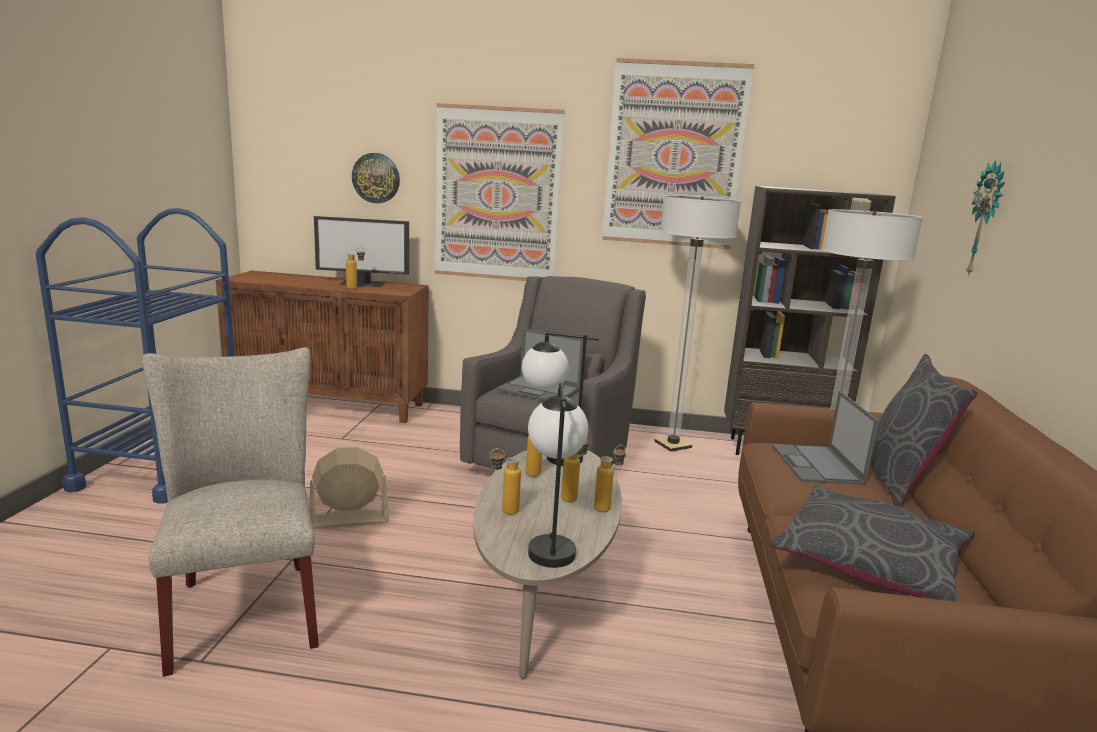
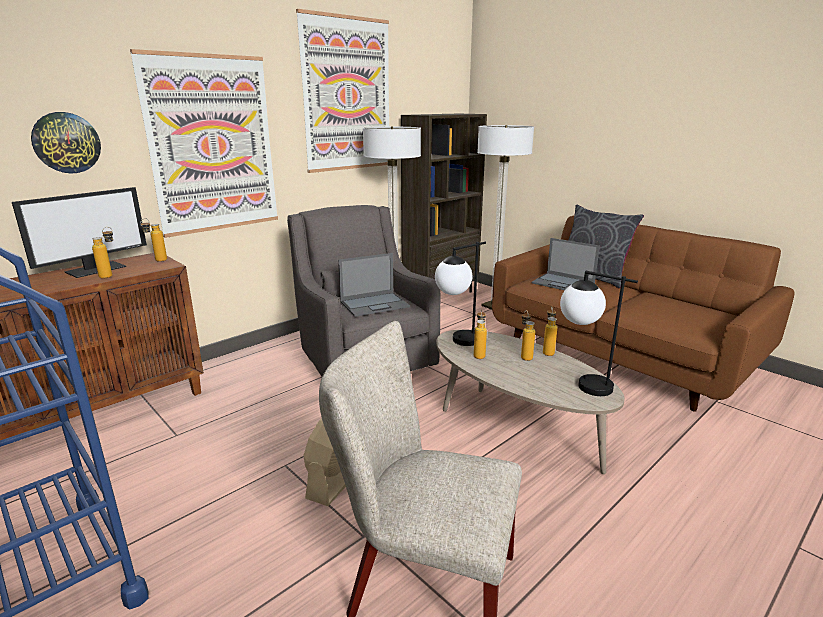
camera: 50 degrees left, 5 degrees up
bottle [490,448,521,515] -> bottle moved to [140,218,167,262]
grey pillow [770,485,975,602] -> none
wall clock [966,160,1005,277] -> none

